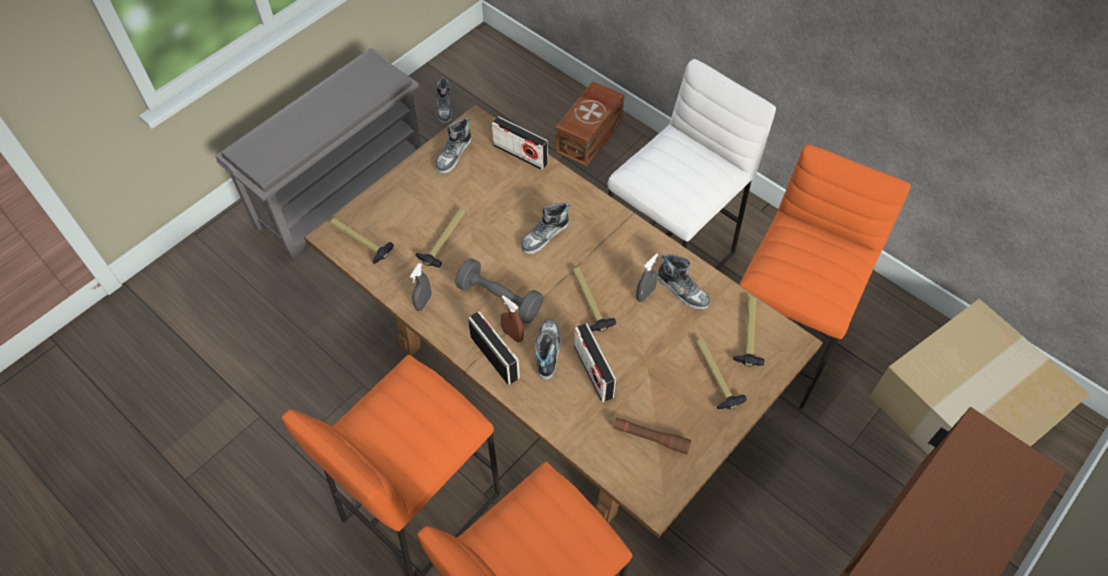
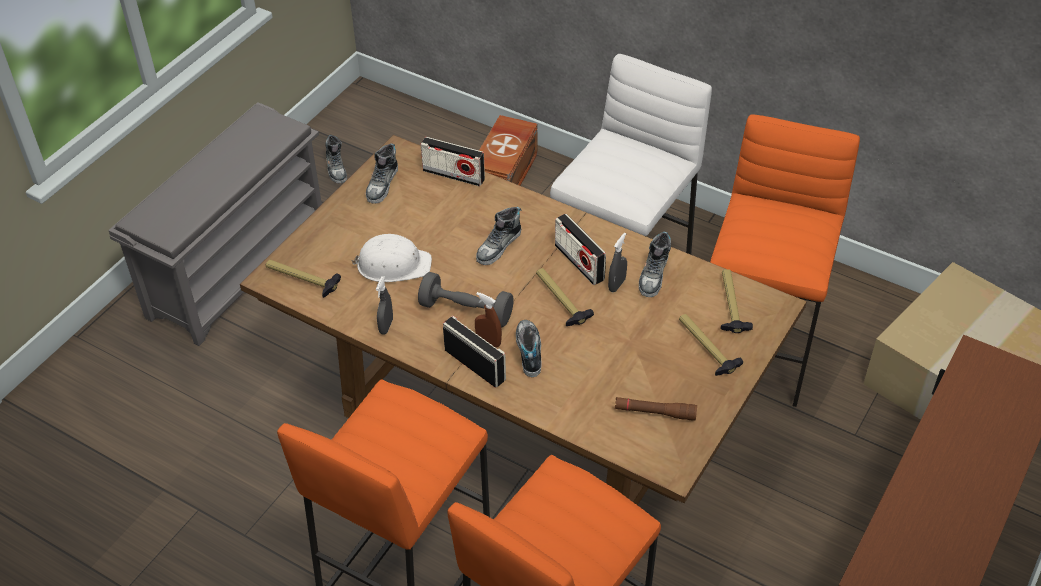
camera: 10 degrees left, 10 degrees down
hammer [416,208,465,268] -> white hard hat [352,234,432,282]
radio [574,323,617,402] -> radio moved to [555,214,606,285]
shoe [657,254,711,310] -> shoe turned 75 degrees clockwise [639,232,671,297]

